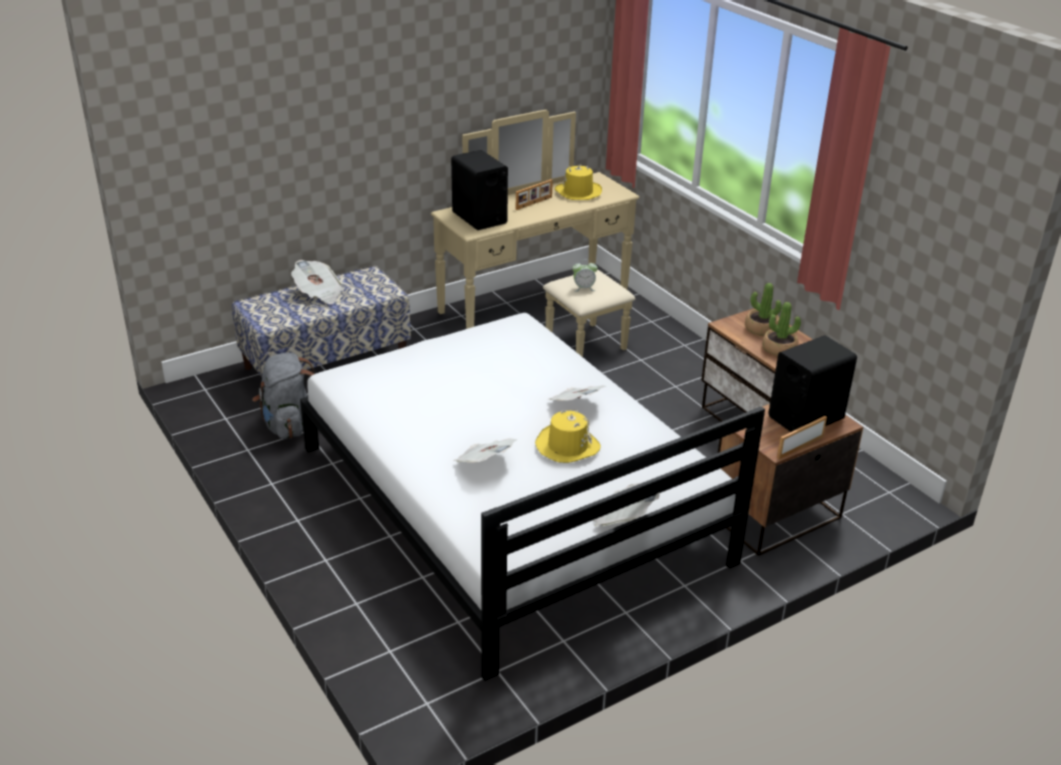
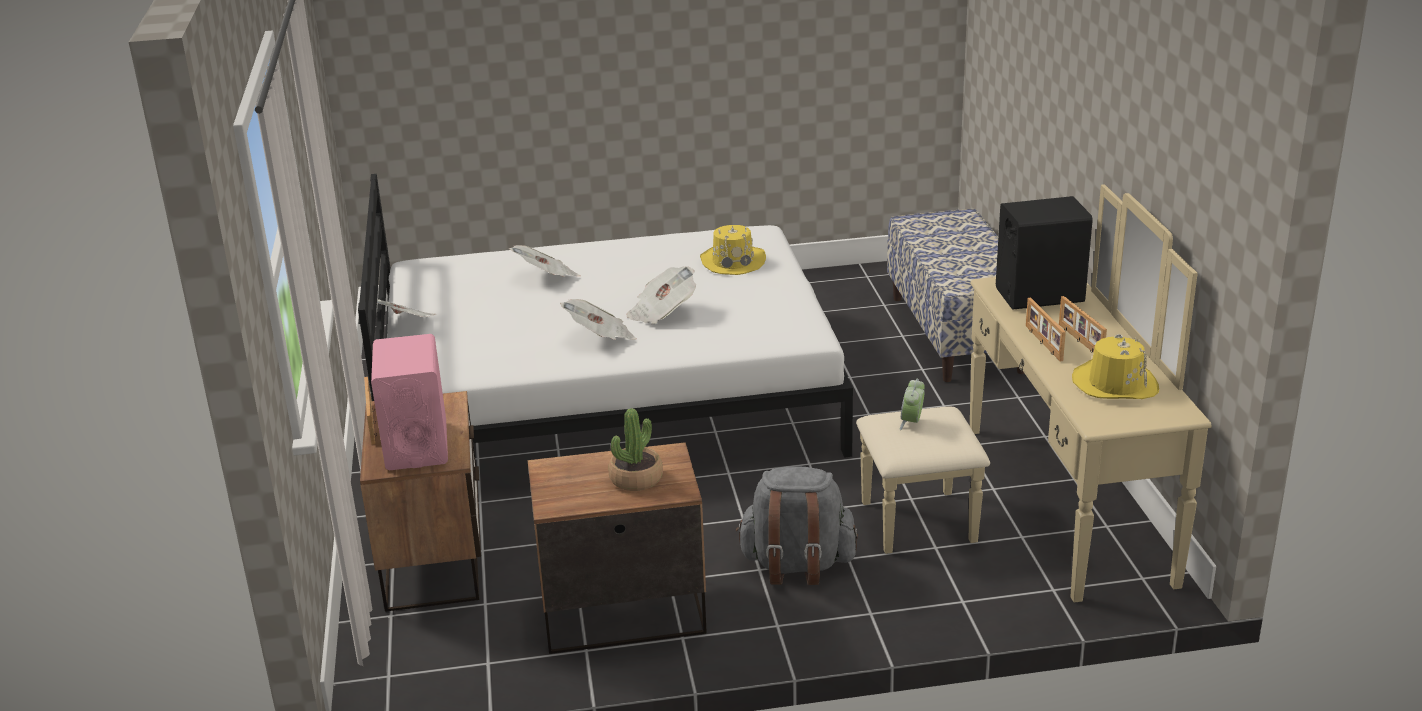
camera: 115 degrees right, 5 degrees down
grey backpack [252,353,315,439] -> grey backpack moved to [736,466,858,585]
newspaper [291,260,344,304] -> newspaper moved to [626,266,696,324]
yellow hat [535,410,601,463] -> yellow hat moved to [700,225,766,275]
potted plant [762,302,801,356] -> none
black speaker [768,335,857,432] -> pink speaker [371,334,448,470]
none -> picture frame [1026,298,1066,362]

